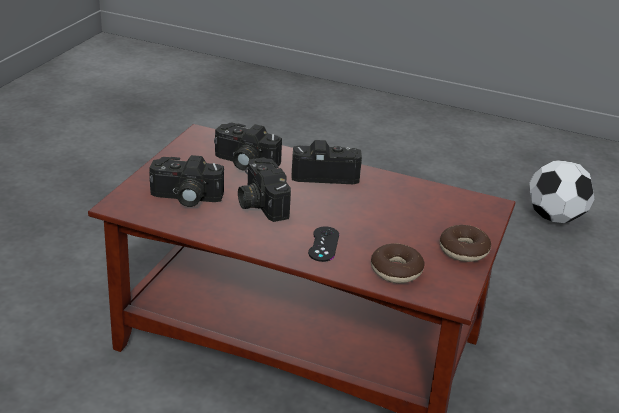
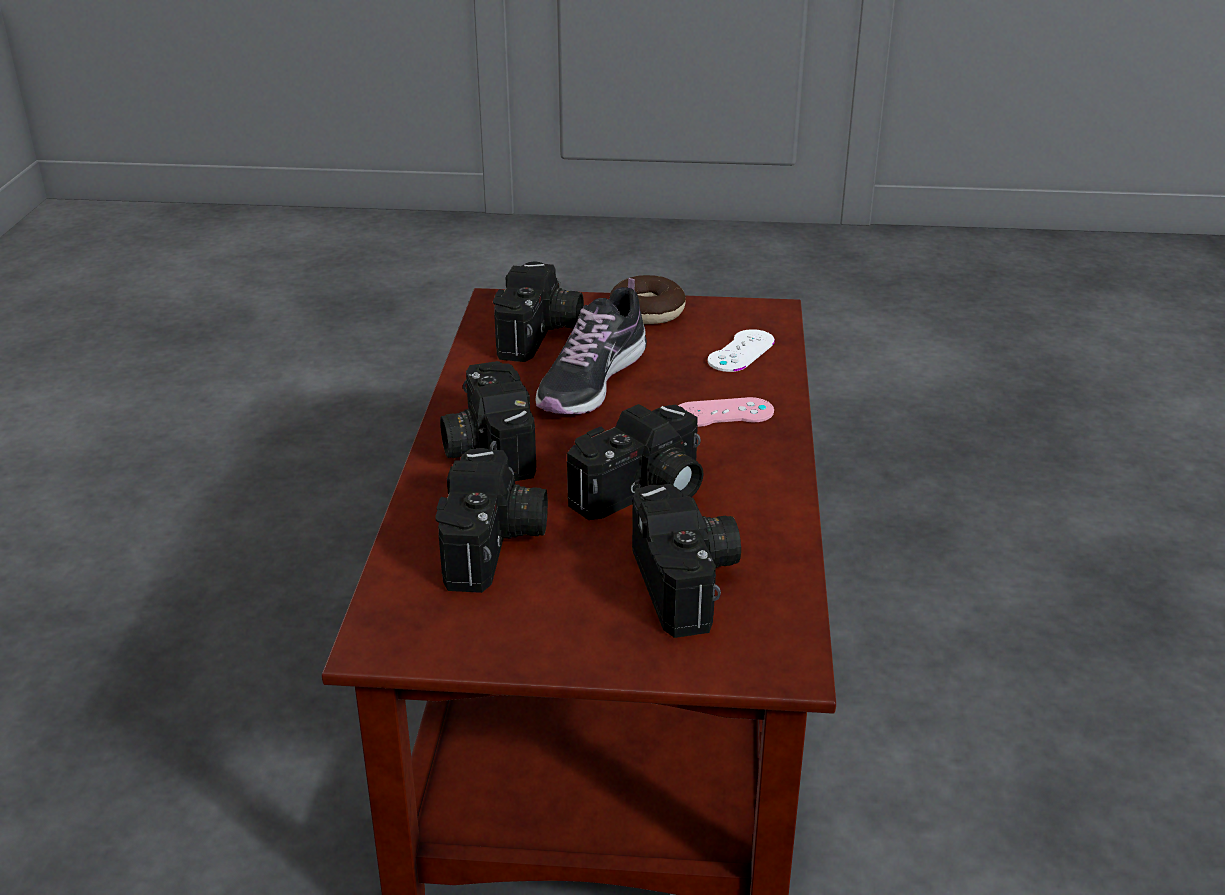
camera: 105 degrees left, 0 degrees up
black game controller [308,226,339,262] -> pink game controller [678,397,774,427]
donut [371,243,425,283] -> white game controller [708,329,775,372]
football [529,160,594,223] -> none
none -> camera [493,262,584,362]
none -> shoe [536,278,647,414]

